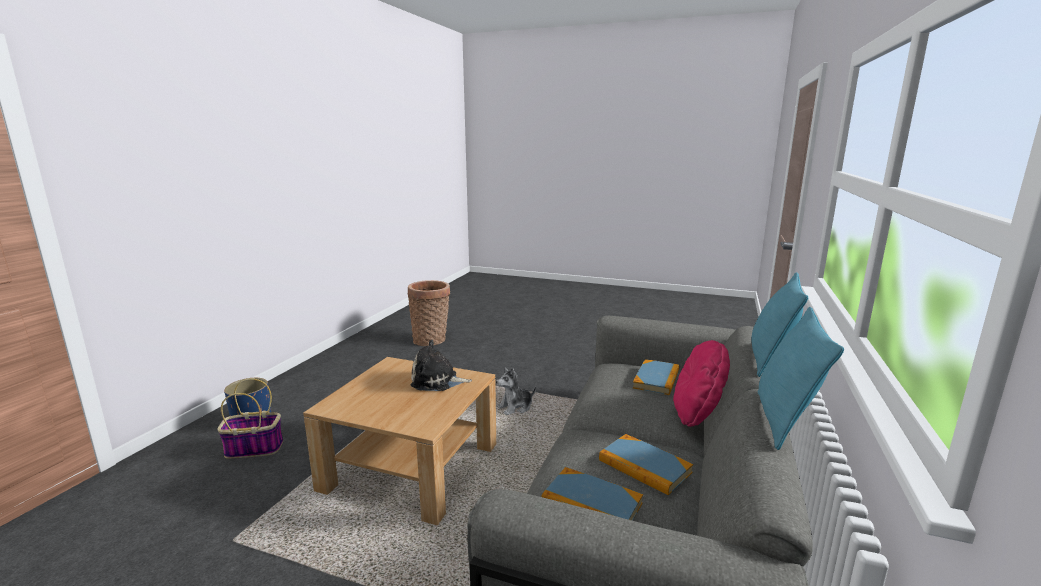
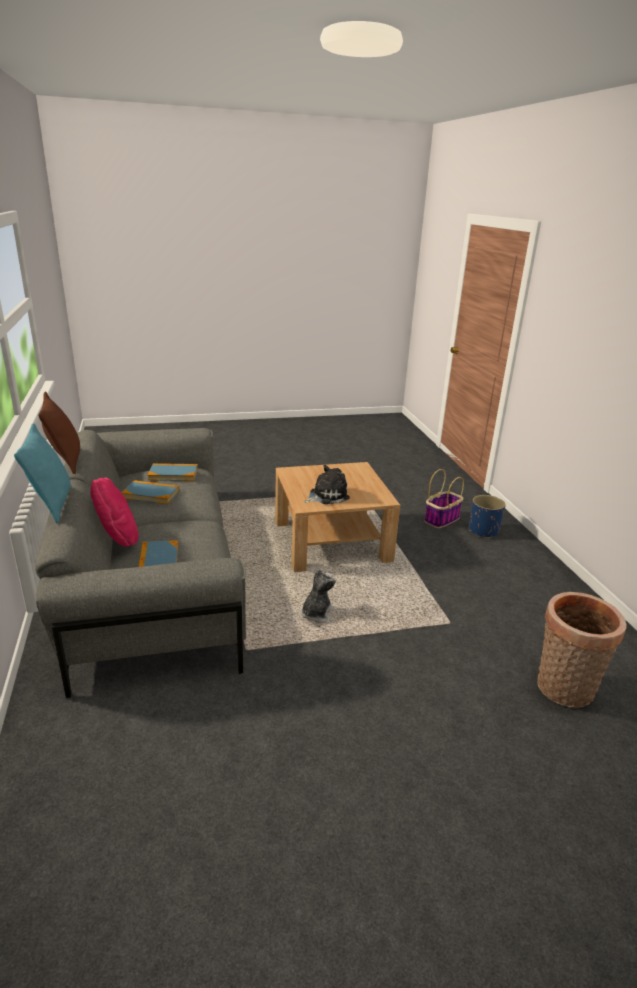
camera: 145 degrees right, 10 degrees up
turquoise pillow [758,307,844,450] -> brown pillow [38,392,80,474]

